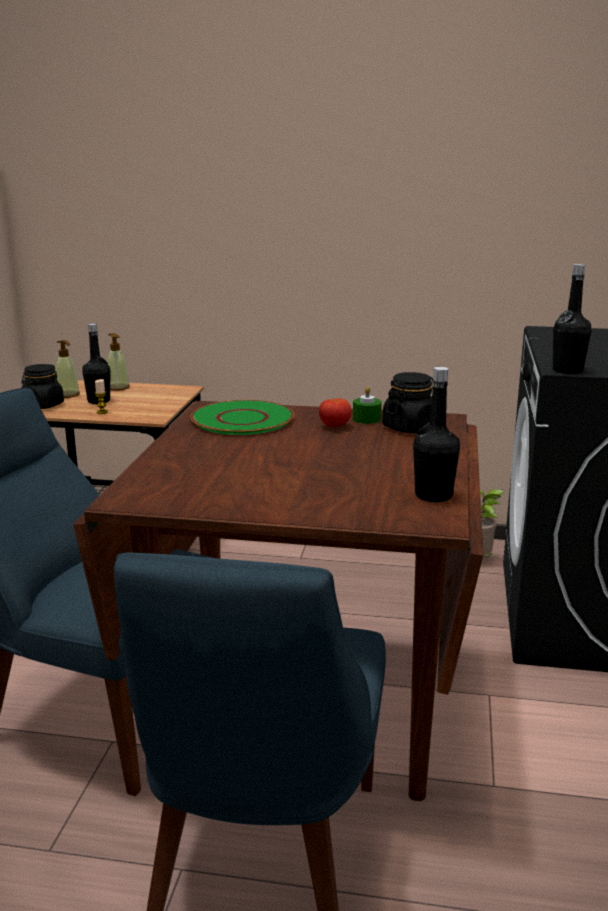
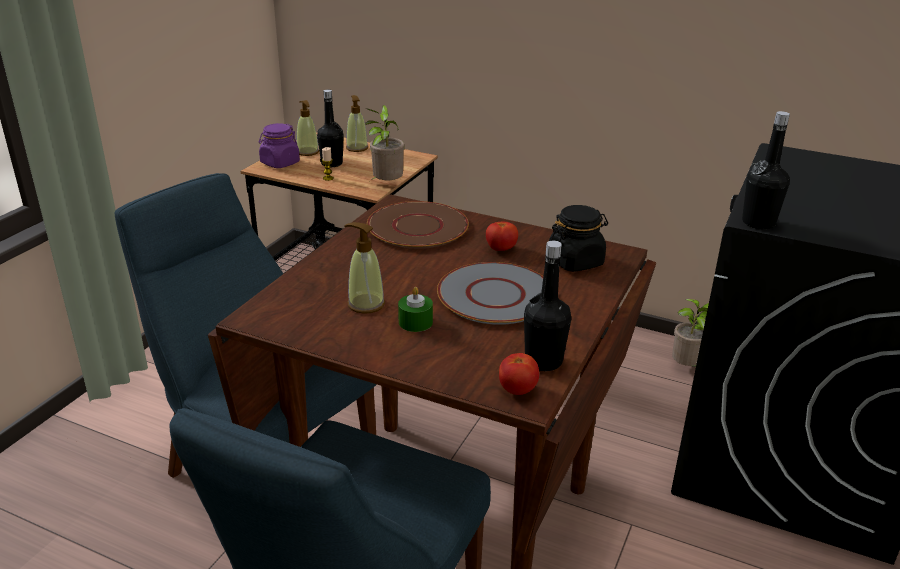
camera: 15 degrees right, 10 degrees up
black jar [21,364,64,409] -> purple jar [259,123,300,168]
green plate [190,400,294,435] -> brown plate [367,201,469,249]
green candle [353,386,382,424] -> green candle moved to [398,287,433,332]
none -> soap dispenser [344,222,385,314]
none -> potted plant [365,105,405,181]
none -> grey plate [437,262,543,325]
none -> tomato [499,353,539,395]

